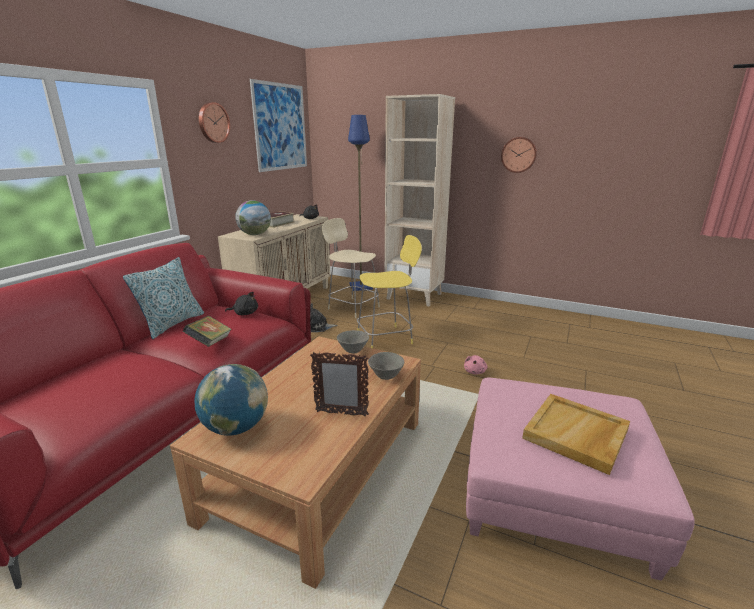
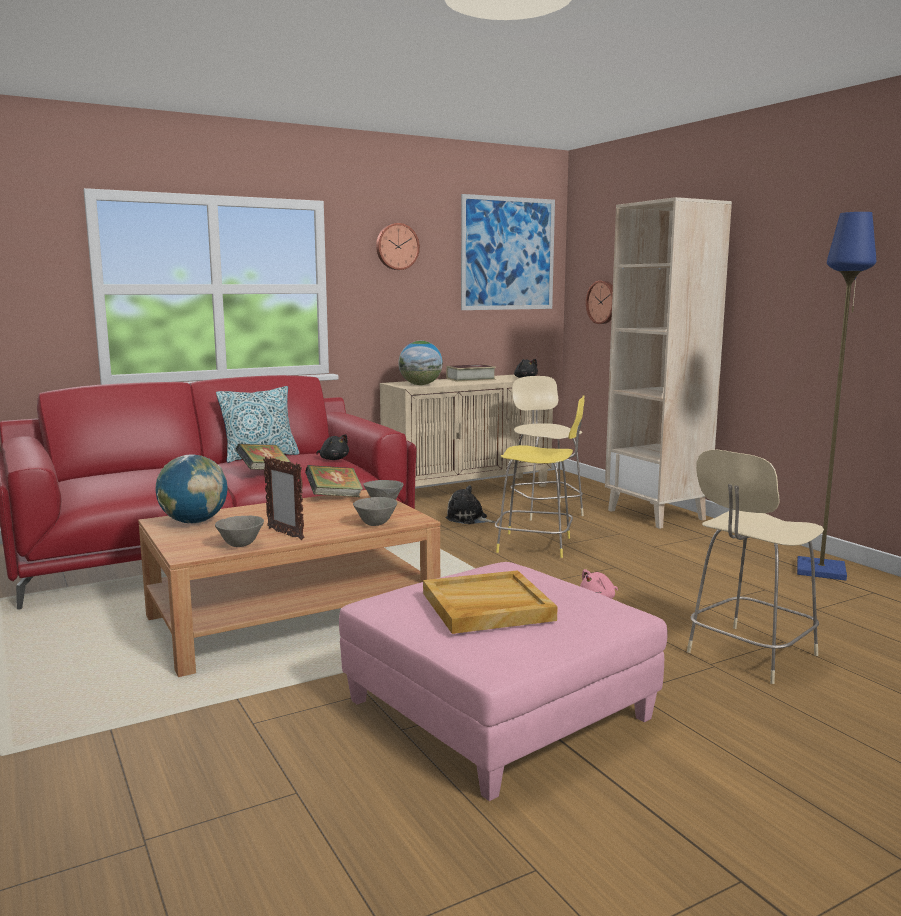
camera: 35 degrees right, 10 degrees down
blue floor lamp [348,115,373,291] -> blue floor lamp moved to [797,212,876,581]
wall clock [501,137,537,173] -> wall clock moved to [586,281,613,324]
none -> grey bowl [215,515,264,547]
none -> book [305,465,363,497]
none -> beige stool [687,450,824,684]

